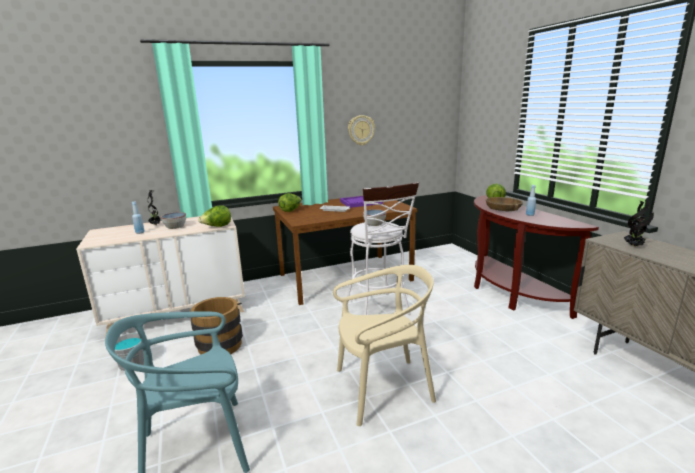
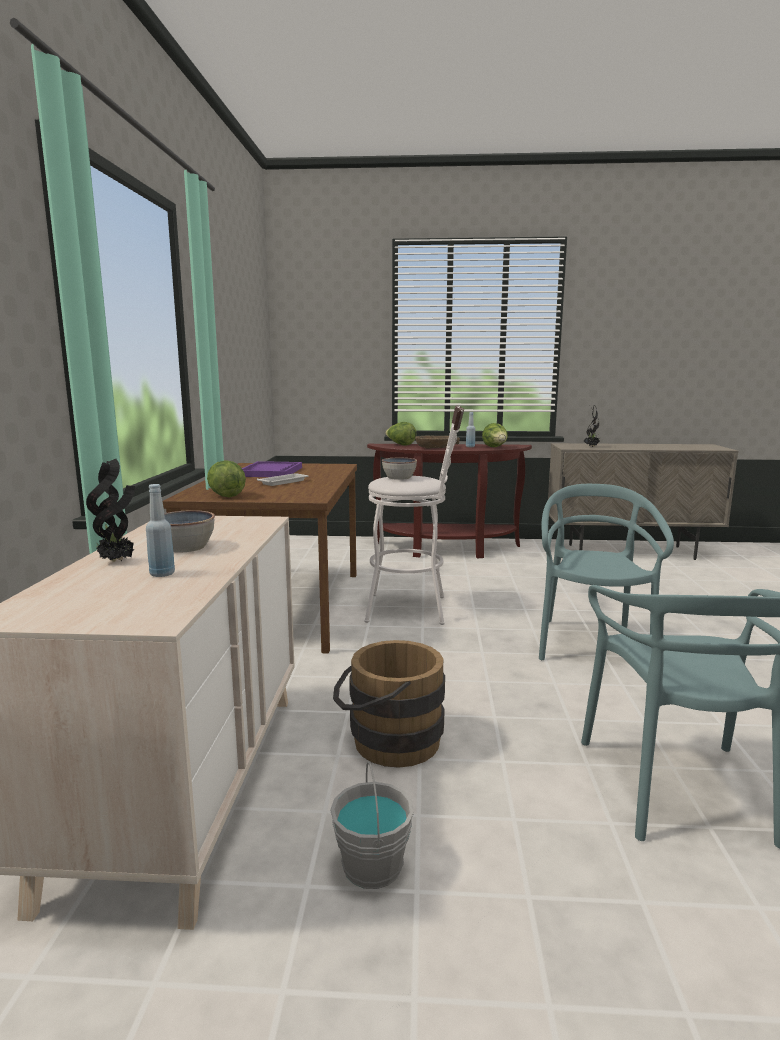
camera: 65 degrees left, 5 degrees down
lettuce [198,205,231,227] -> lettuce moved to [482,423,508,447]
beige chair [333,265,436,426] -> turquoise chair [539,484,674,661]
wall clock [348,115,375,146] -> none

